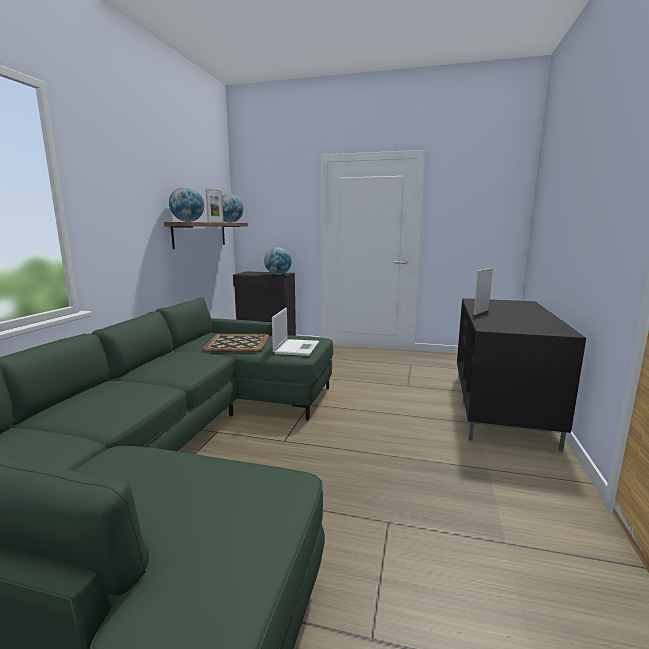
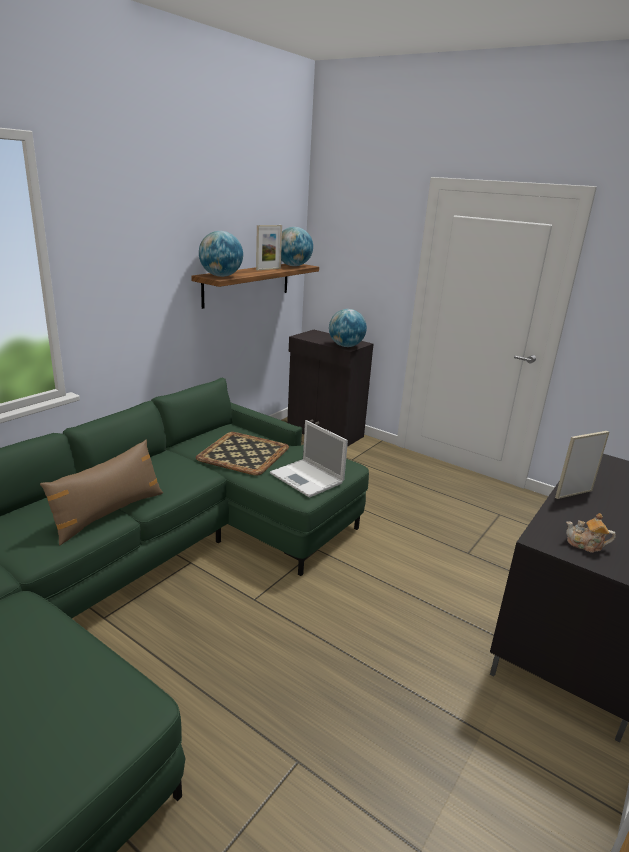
camera: 20 degrees right, 10 degrees up
laptop [272,308,319,356] -> laptop turned 105 degrees clockwise [270,420,348,498]
none -> brown pillow [40,440,163,545]
none -> teapot [566,513,616,553]

